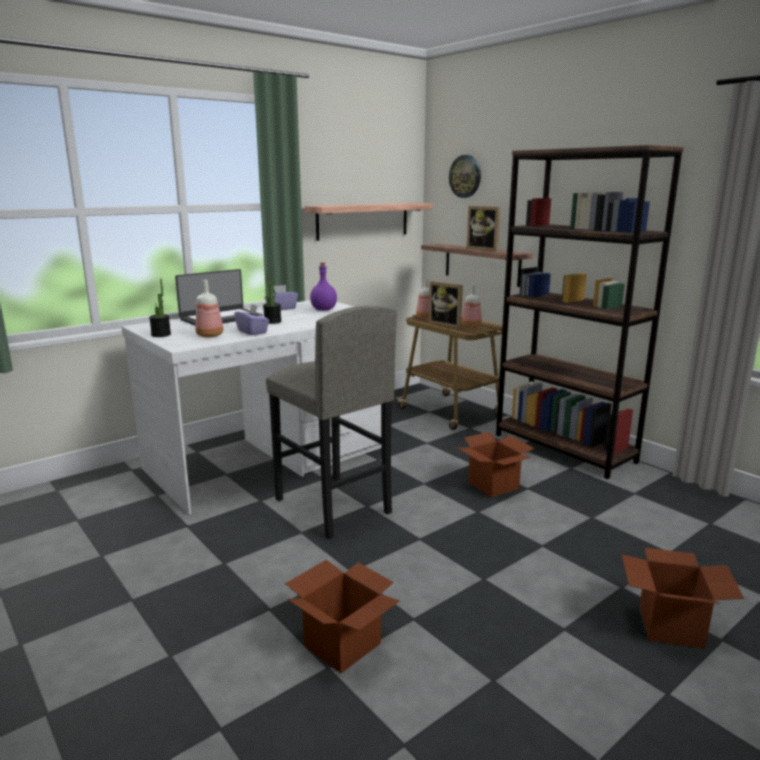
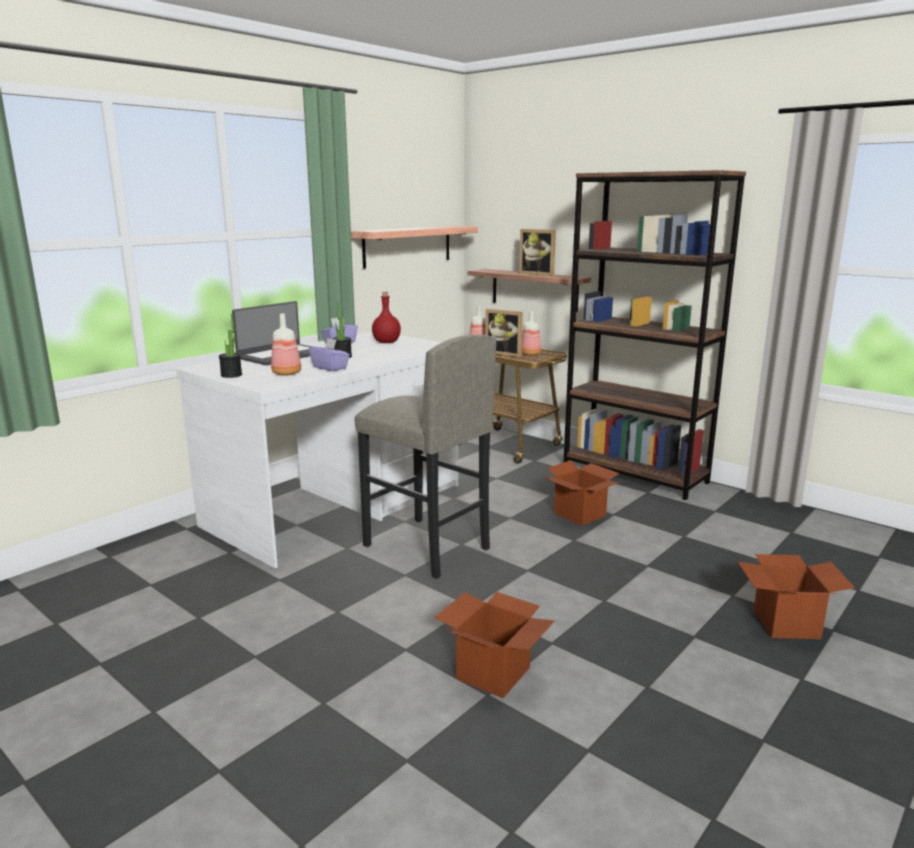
camera: 10 degrees left, 0 degrees up
purple bottle [310,262,337,311] -> red bottle [372,292,401,343]
wall clock [449,155,481,198] -> none

